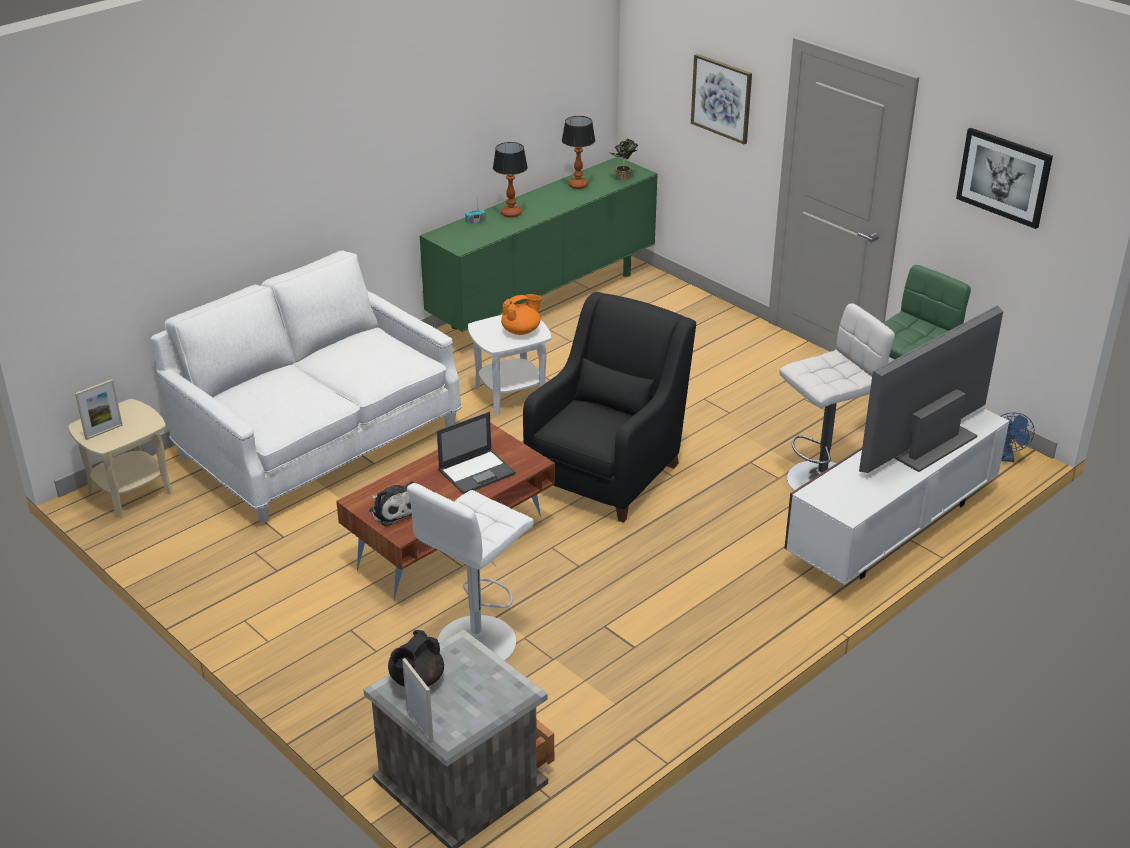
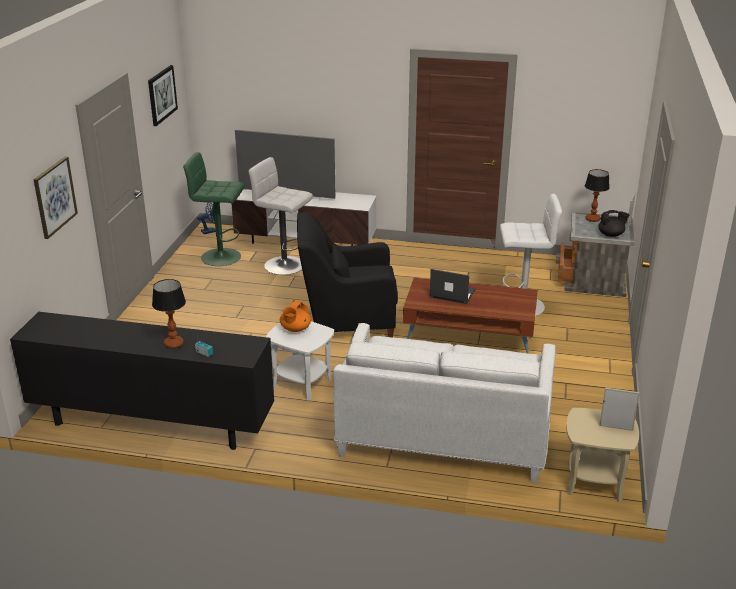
camera: 125 degrees left, 5 degrees down
plush toy [369,481,414,527] -> none
green cabinet [420,157,657,332] -> black cabinet [10,312,274,450]
orange teapot [501,294,542,335] -> orange teapot turned 90 degrees counterclockwise [280,300,311,332]
table lamp [562,116,595,189] -> table lamp moved to [585,169,610,222]
potted plant [610,139,638,180] -> none

